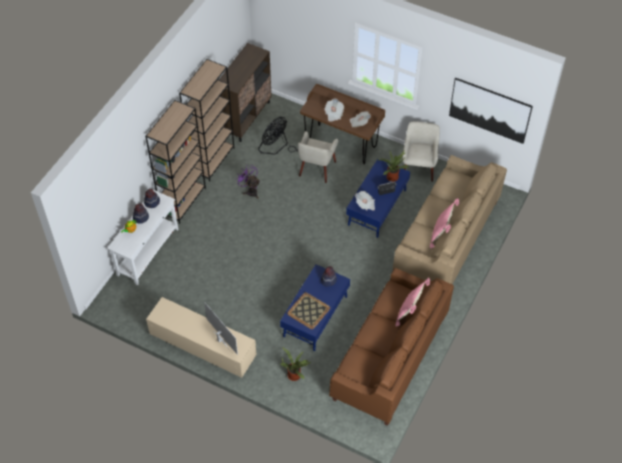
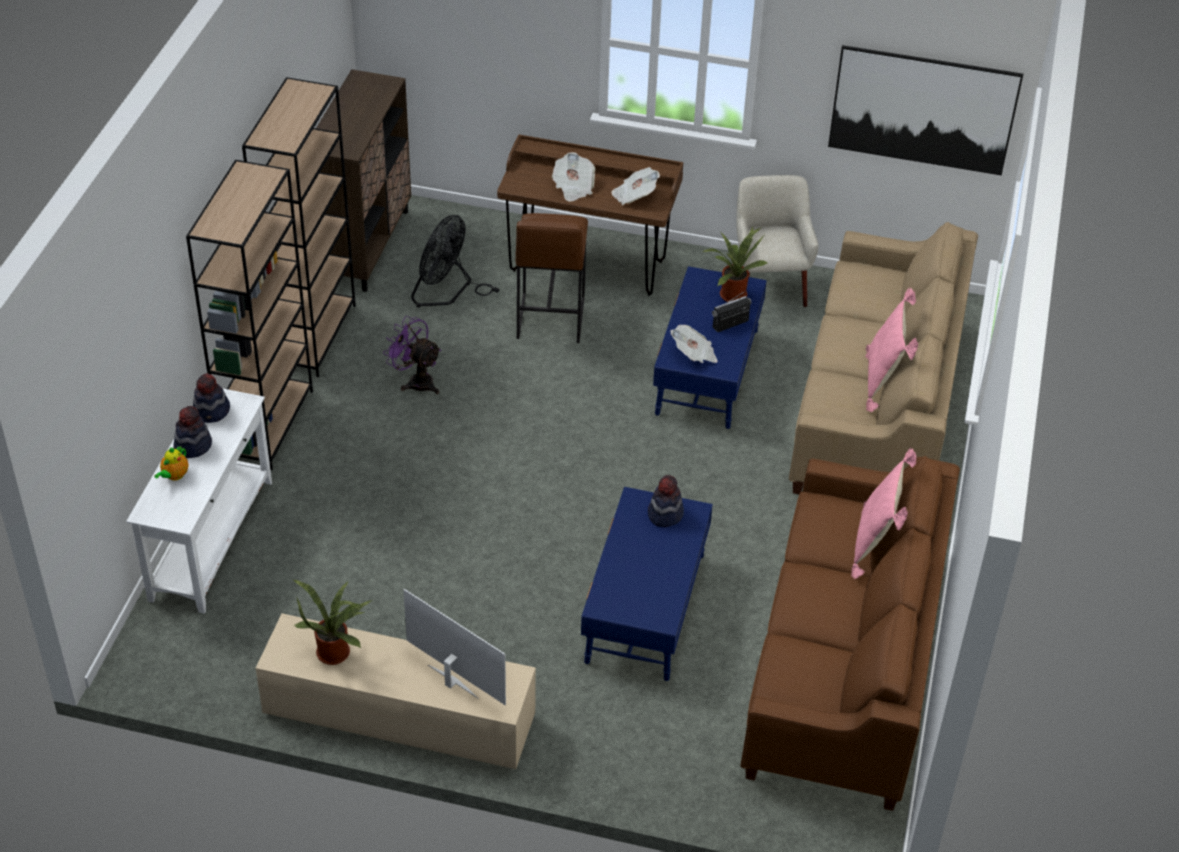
camera: 15 degrees left, 10 degrees down
potted plant [280,347,311,381] -> potted plant moved to [293,580,373,665]
tray [287,292,330,329] -> none
beige armchair [298,131,338,183] -> brown stool [515,213,588,343]

